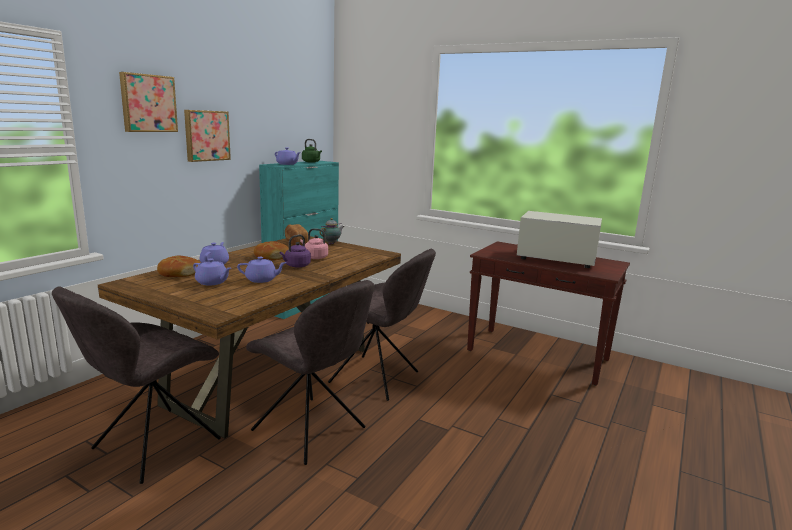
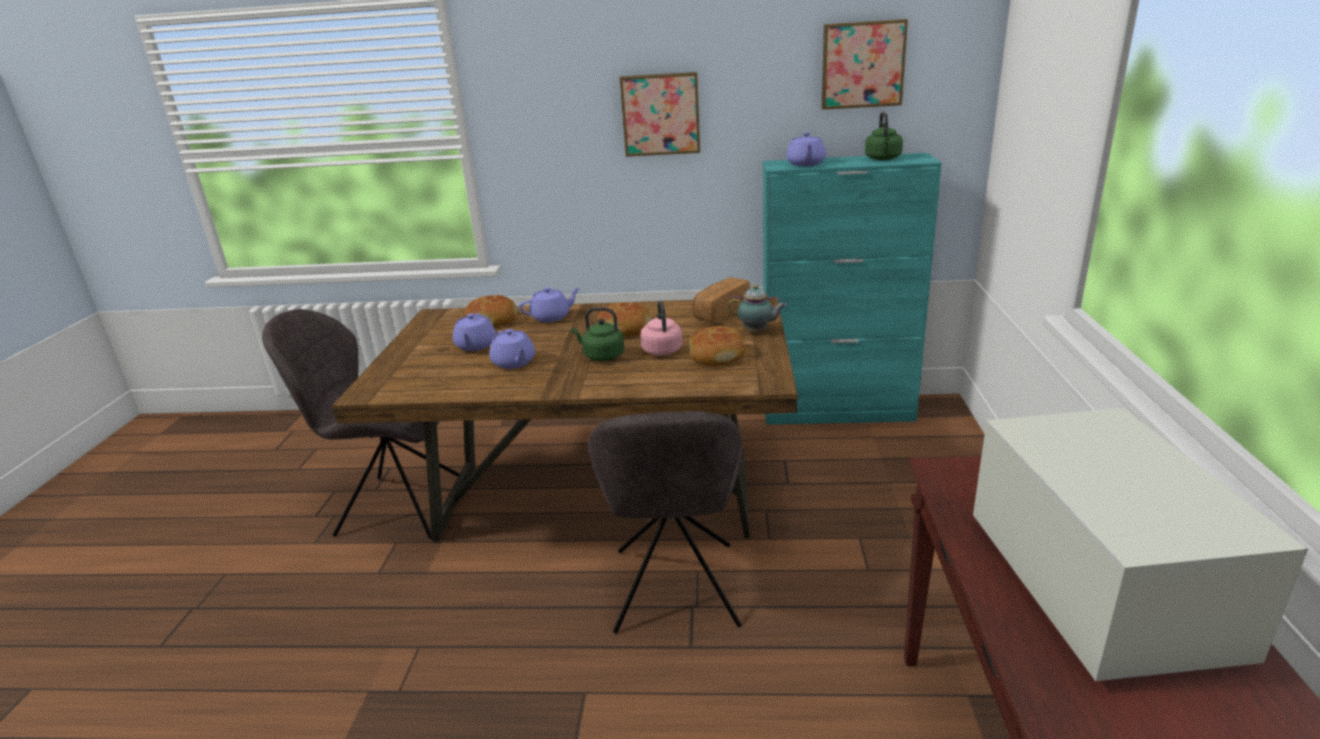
camera: 65 degrees right, 10 degrees up
picture [119,72,178,132] -> picture moved to [821,19,908,110]
grey chair [246,280,375,465] -> none
purple kettle [279,235,311,268] -> green kettle [571,307,624,361]
none -> bread [689,326,745,366]

